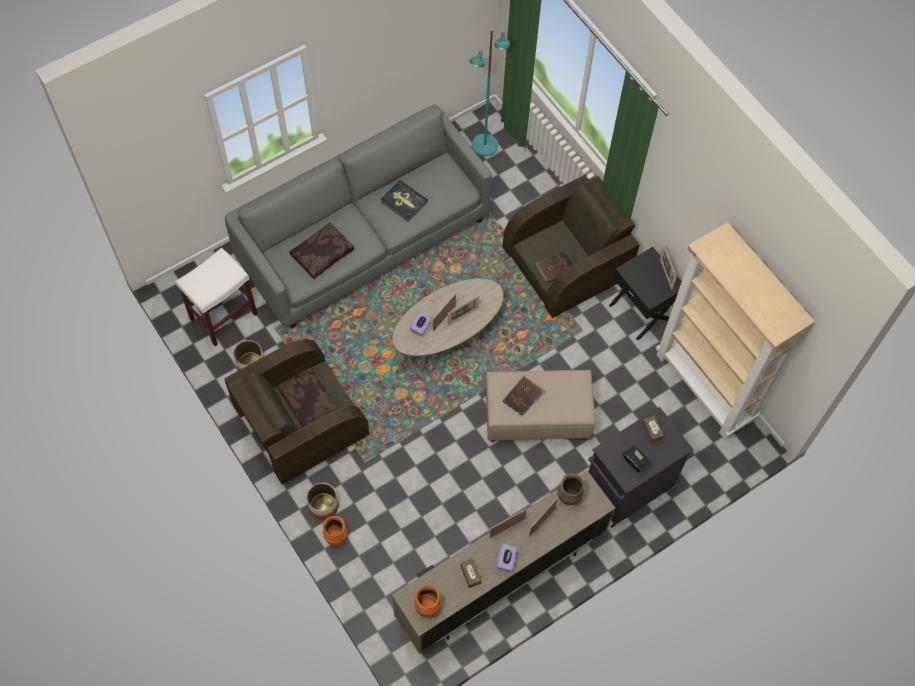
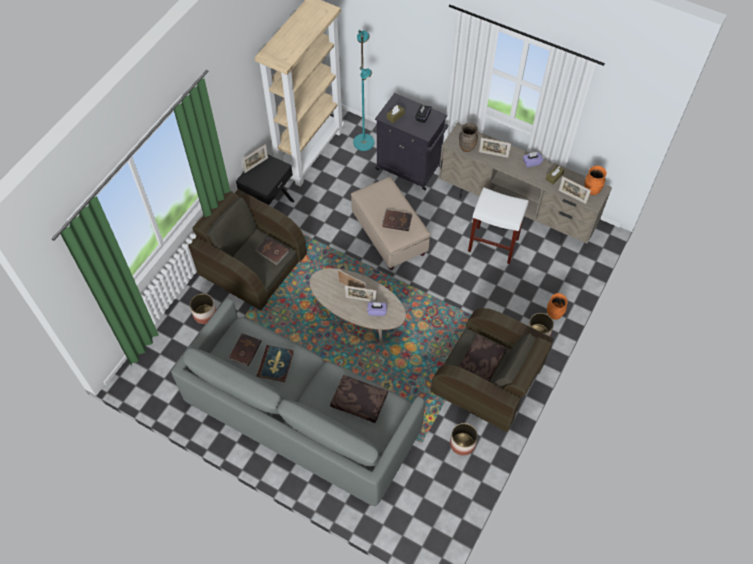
camera: 115 degrees left, 5 degrees down
white stool [176,248,258,346] -> white stool moved to [468,188,529,264]
turquoise floor lamp [470,29,510,156] -> turquoise floor lamp moved to [353,30,374,151]
picture frame [489,509,527,538] -> picture frame moved to [559,176,591,204]
none -> planter [190,294,216,324]
none -> brown book [228,333,262,366]

